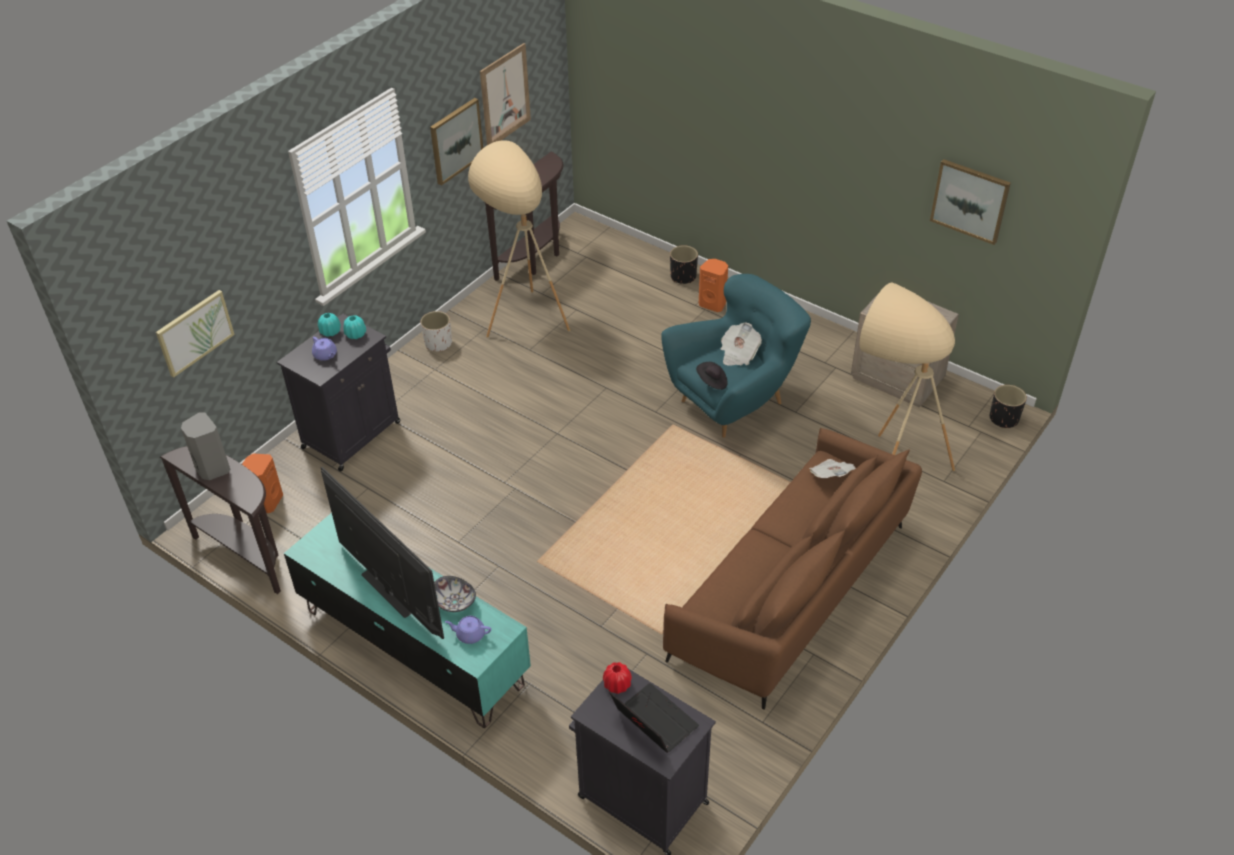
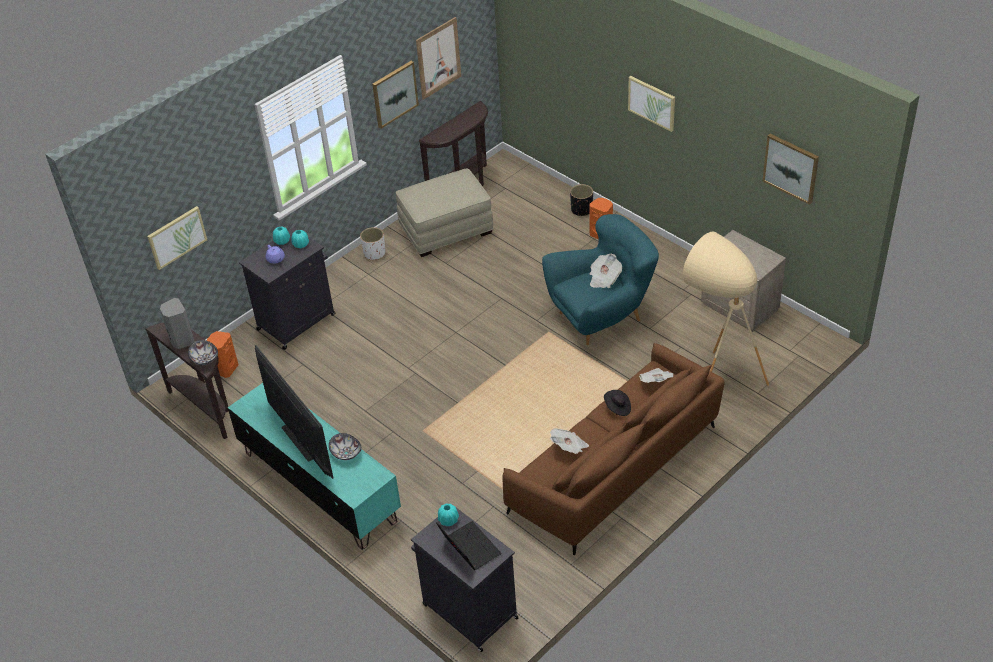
camera: 10 degrees right, 0 degrees up
purple teapot [445,616,491,644] -> none
beige floor lamp [468,140,570,338] -> beige ottoman [396,168,494,257]
red vase [603,662,632,694] -> turquoise vase [438,503,459,526]
black hat [696,362,728,390] -> black hat moved to [604,390,631,416]
black planter [990,385,1027,429] -> none
none -> bowl [188,340,218,365]
none -> newspaper [550,428,589,454]
none -> picture [628,76,675,132]

